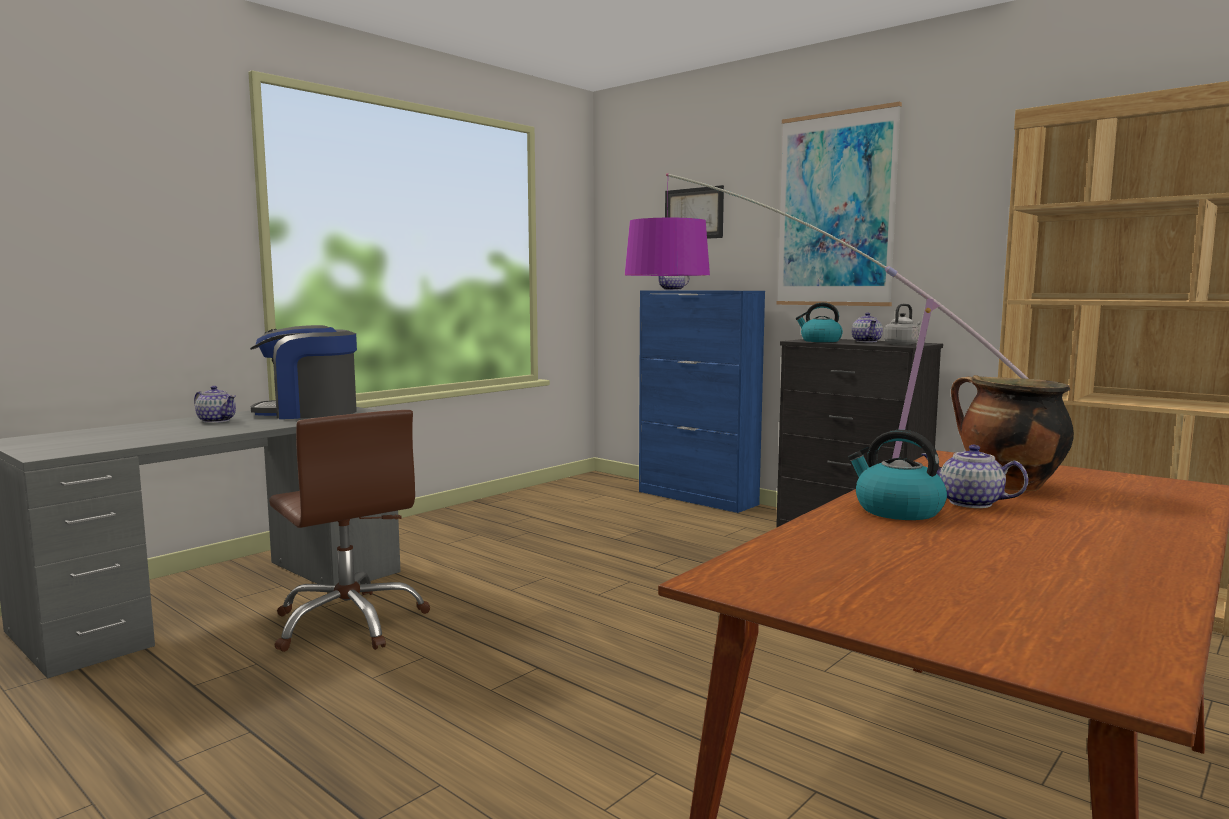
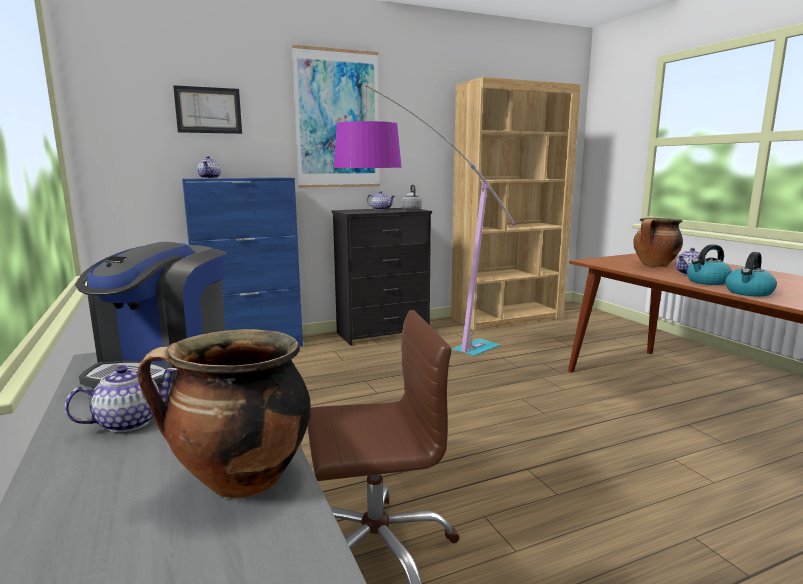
camera: 65 degrees left, 5 degrees up
kettle [796,303,843,342] -> kettle moved to [725,252,777,297]
none -> cooking pot [137,329,311,498]

